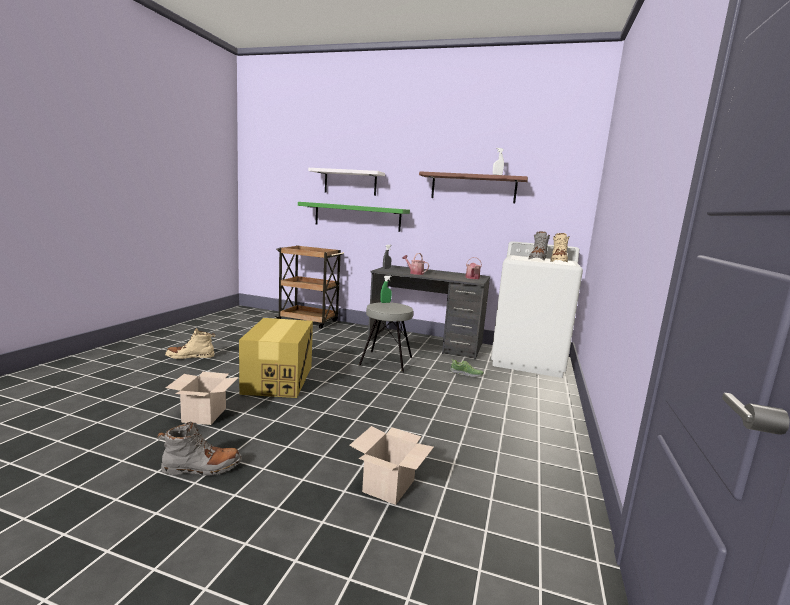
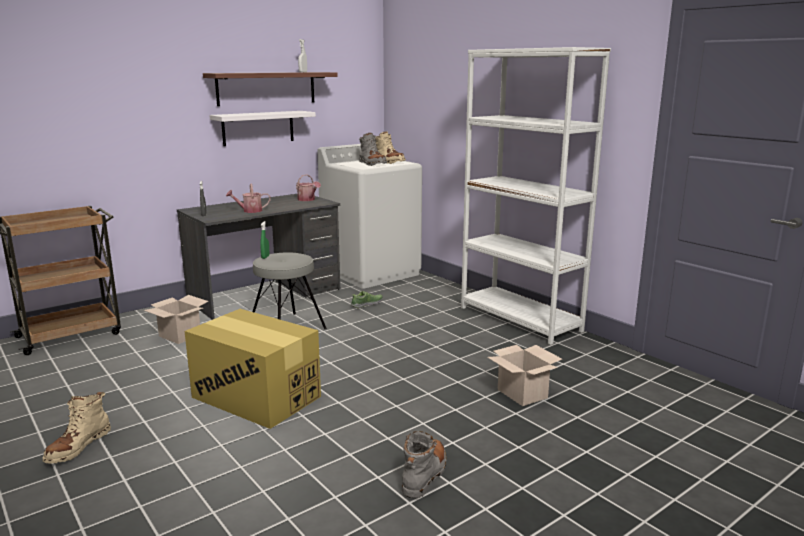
camera: 55 degrees left, 5 degrees up
cardboard box [166,372,239,425] -> cardboard box moved to [144,295,208,344]
green shelf [298,202,410,232] -> none
white shelf [308,168,385,196] -> white shelf moved to [209,111,316,146]
none -> white bookcase [461,47,611,345]

